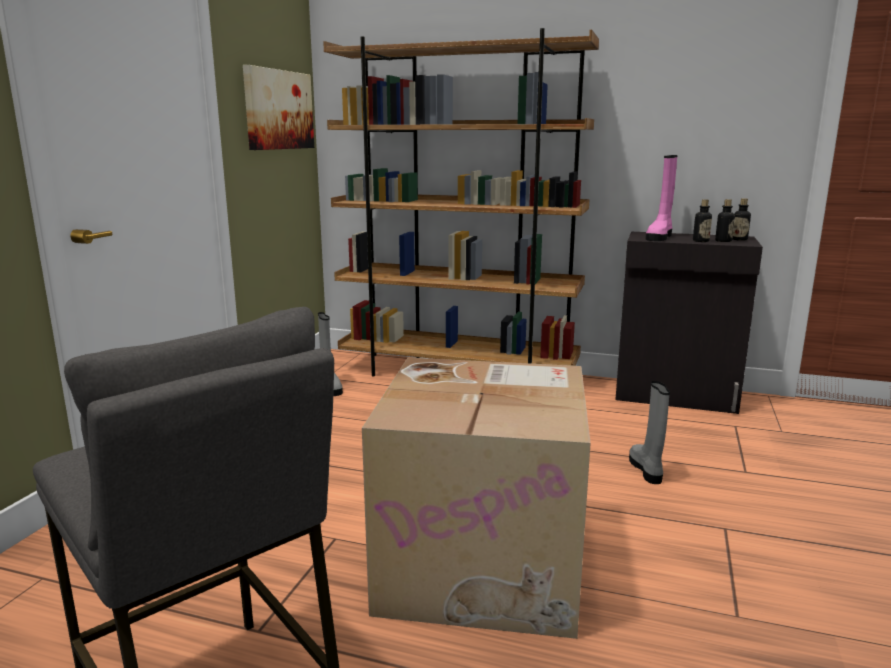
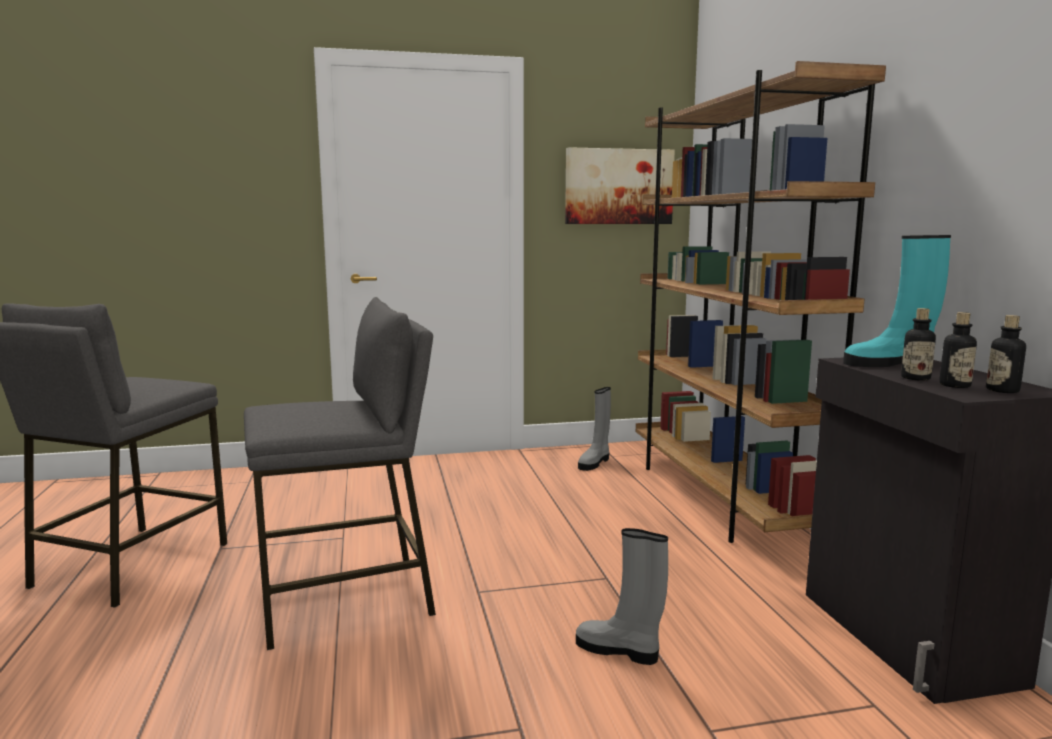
camera: 60 degrees right, 5 degrees down
cardboard box [362,358,591,639] -> grey stool [244,297,436,650]
grey boot [629,381,670,484] -> grey boot turned 120 degrees counterclockwise [576,528,668,665]
pink boot [645,155,678,241] -> turquoise boot [843,235,951,367]

